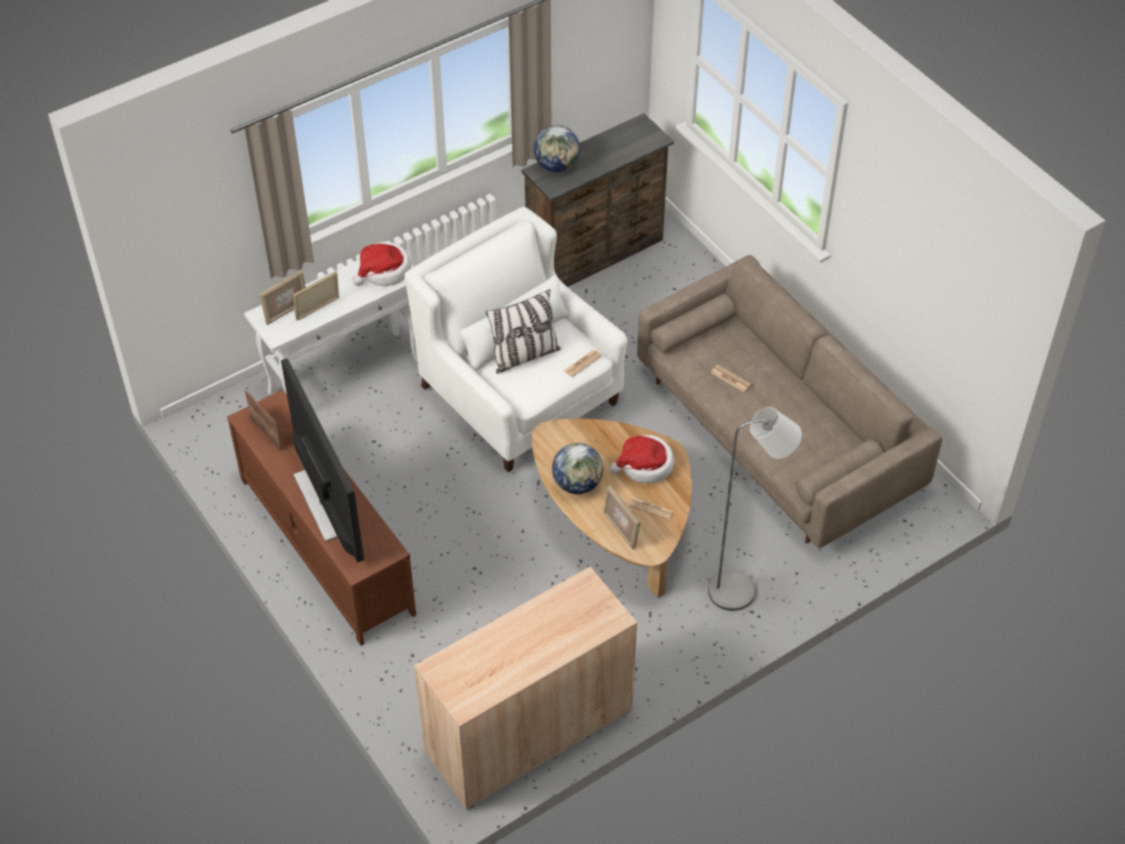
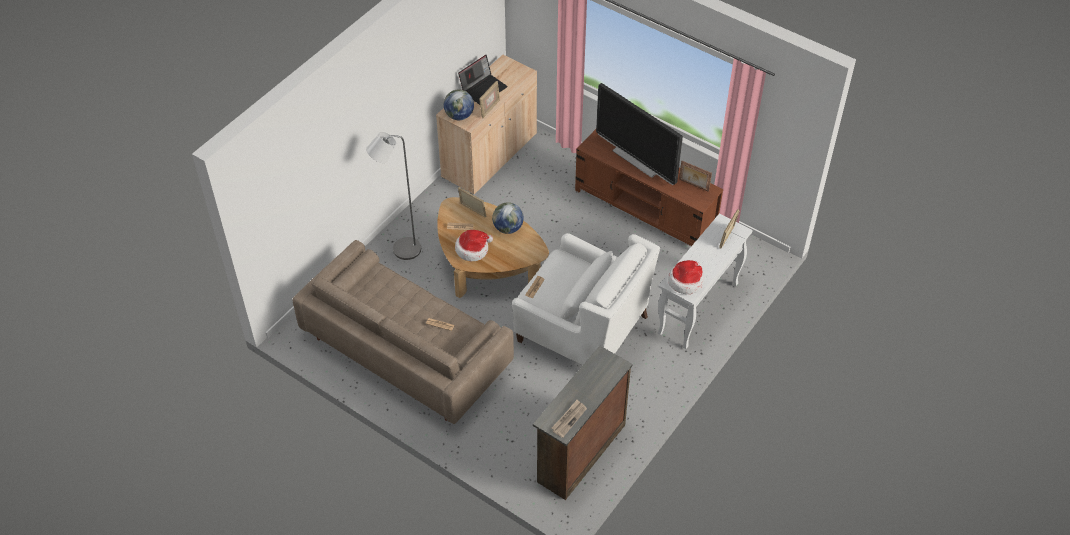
camera: 160 degrees right, 0 degrees up
picture frame [293,271,339,320] -> picture frame moved to [479,81,500,118]
pillow [486,289,561,374] -> none
globe [533,125,580,173] -> globe moved to [444,90,474,120]
none -> laptop [458,55,508,105]
none -> newspaper [552,400,587,438]

